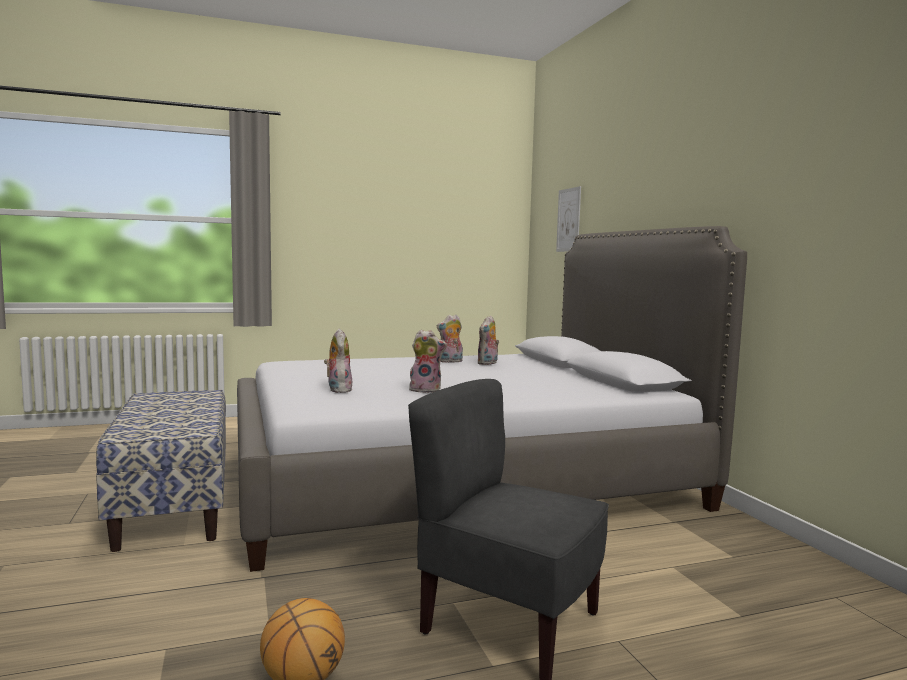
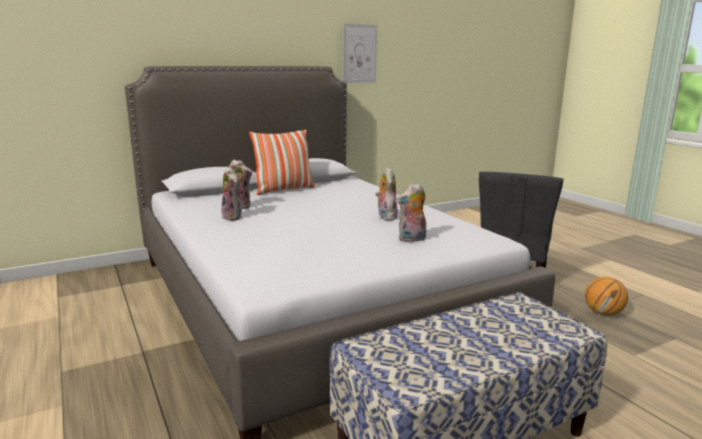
camera: 100 degrees left, 10 degrees up
picture [556,186,581,252] -> picture moved to [343,23,377,83]
none -> pillow [249,129,315,195]

